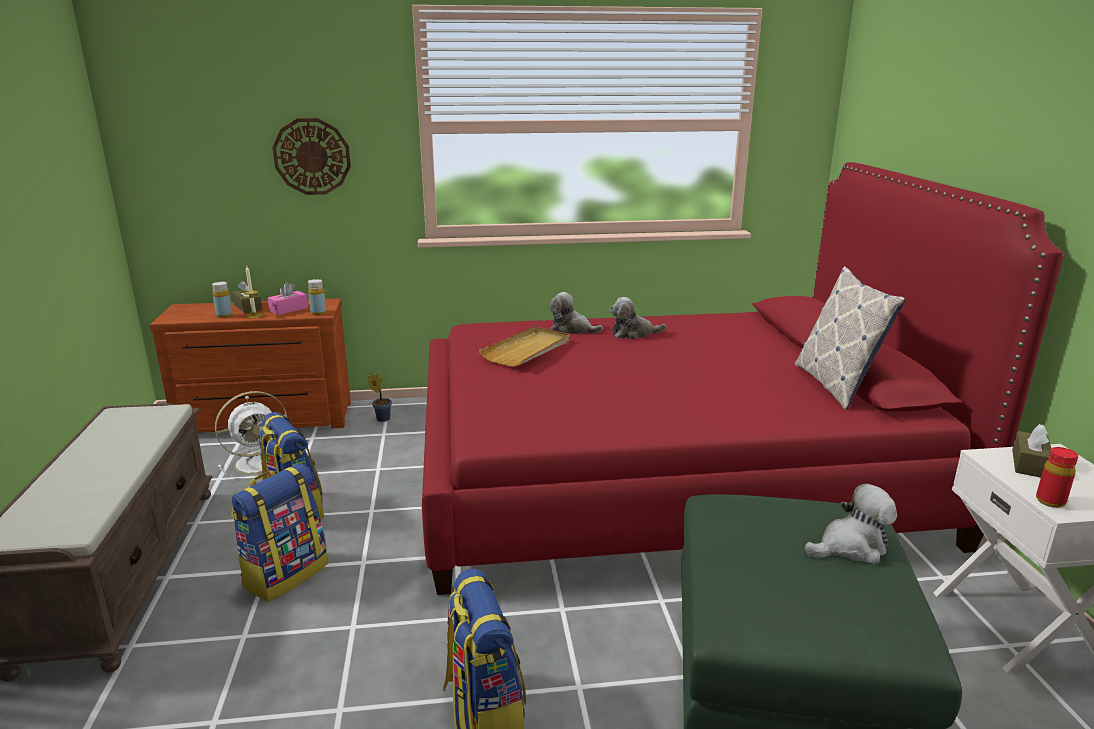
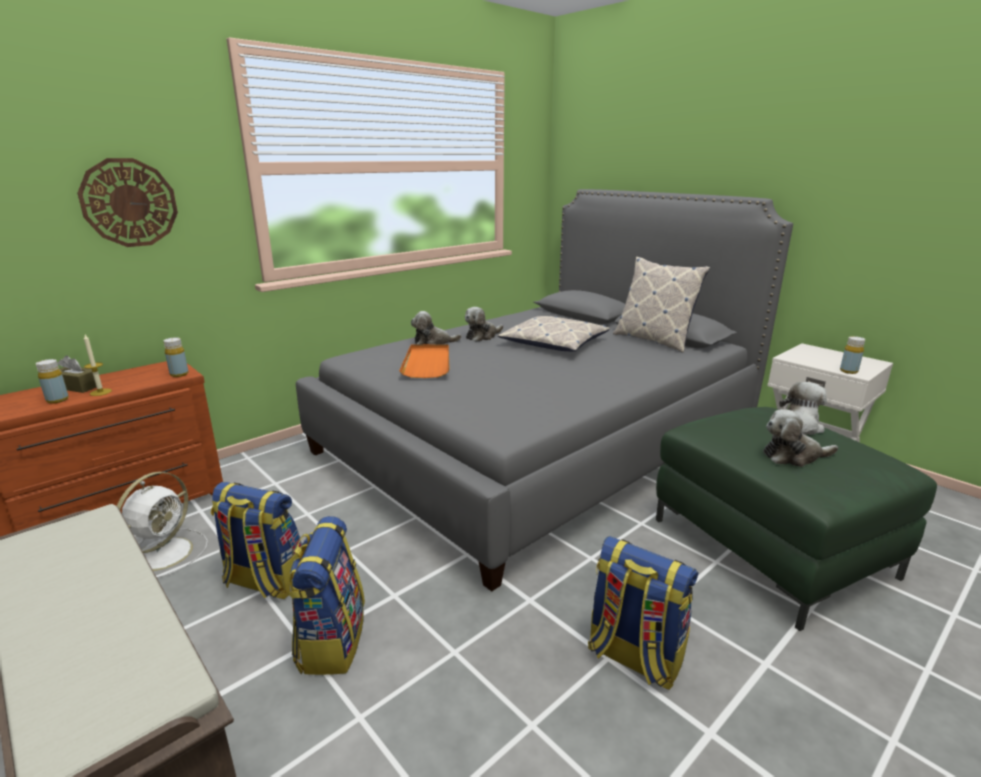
camera: 35 degrees left, 0 degrees up
pink tissue box [268,282,308,315] -> none
potted plant [367,372,392,422] -> none
red bed [422,162,1064,595] -> grey bed [296,189,793,592]
beige tray [479,327,570,367] -> orange tray [399,344,450,378]
brown tissue box [1012,424,1051,478] -> none
red bottle [1036,447,1078,508] -> yellow bottle [840,336,865,374]
none -> pillow [498,316,610,351]
none -> plush toy [763,409,838,467]

